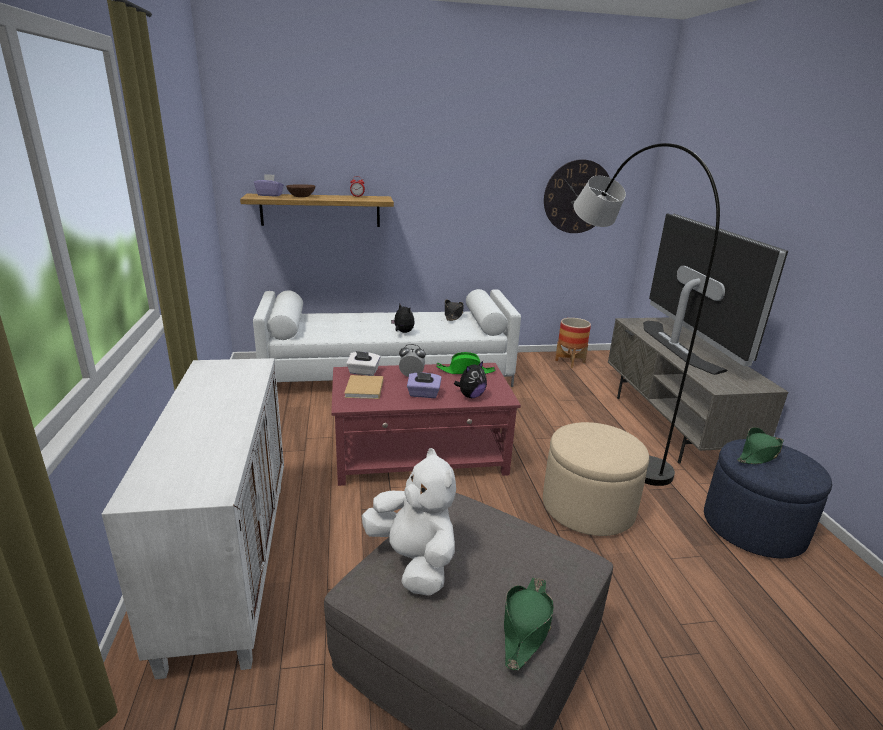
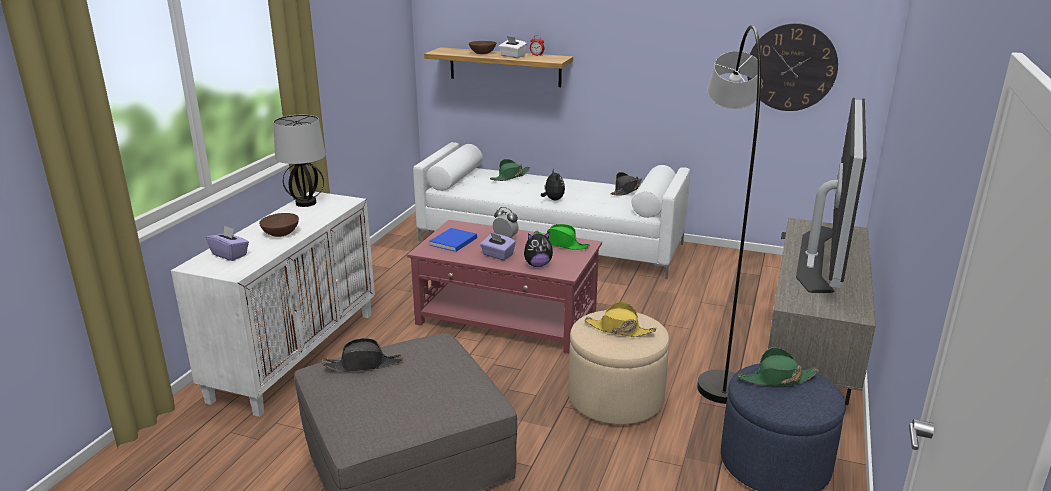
camera: 30 degrees right, 0 degrees up
purple tissue box [254,174,284,197] -> purple tissue box moved to [206,225,249,261]
beige book [344,375,383,399] -> blue book [429,228,477,252]
white tissue box [346,351,380,376] -> white tissue box moved to [498,36,527,58]
white plush toy [362,448,456,596] -> black hat [322,338,403,372]
green hat [504,577,554,670] -> green hat moved to [490,159,530,181]
planter [555,318,591,368] -> none
none -> brown bowl [259,213,299,237]
none -> table lamp [273,115,326,207]
none -> yellow hat [584,302,657,337]

